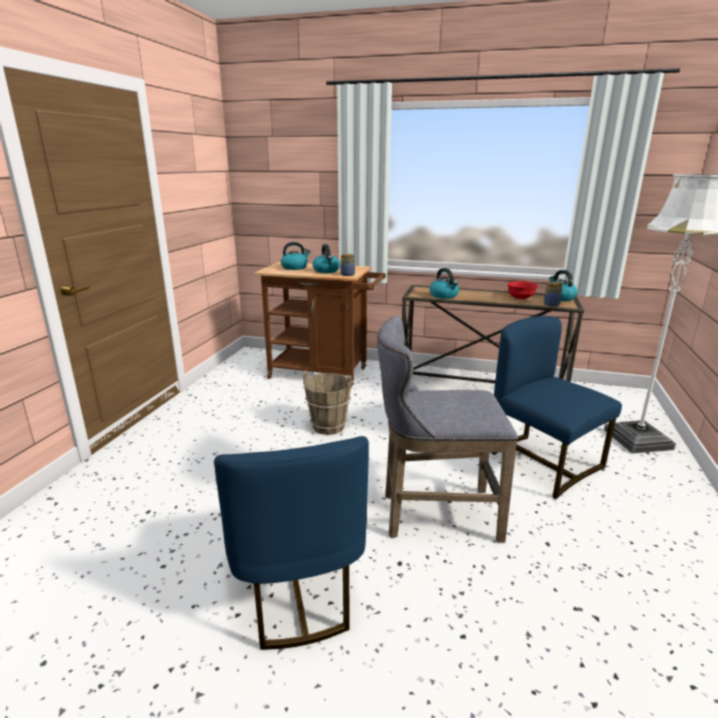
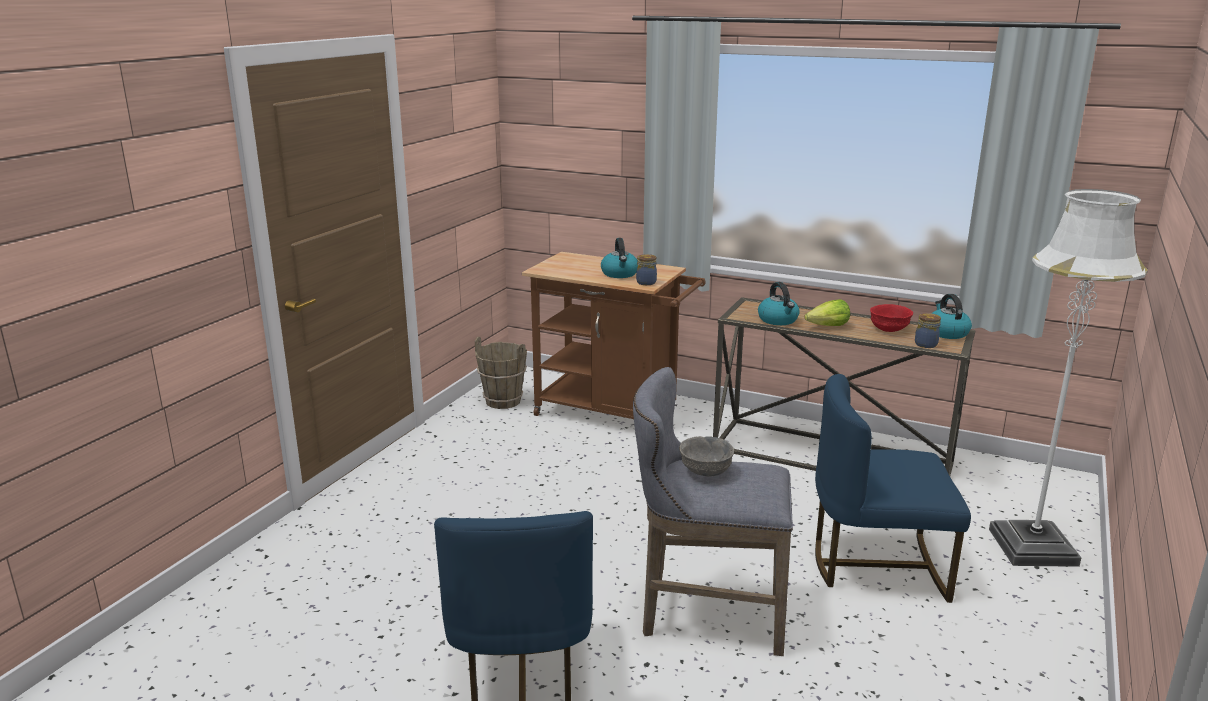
camera: 10 degrees right, 0 degrees up
kettle [281,242,311,270] -> none
brown bucket [303,370,352,435] -> brown bucket moved to [475,337,527,409]
blue chair [492,316,622,499] -> blue chair turned 60 degrees counterclockwise [815,374,971,603]
none -> grey bowl [679,436,734,477]
none -> lettuce [804,299,850,326]

